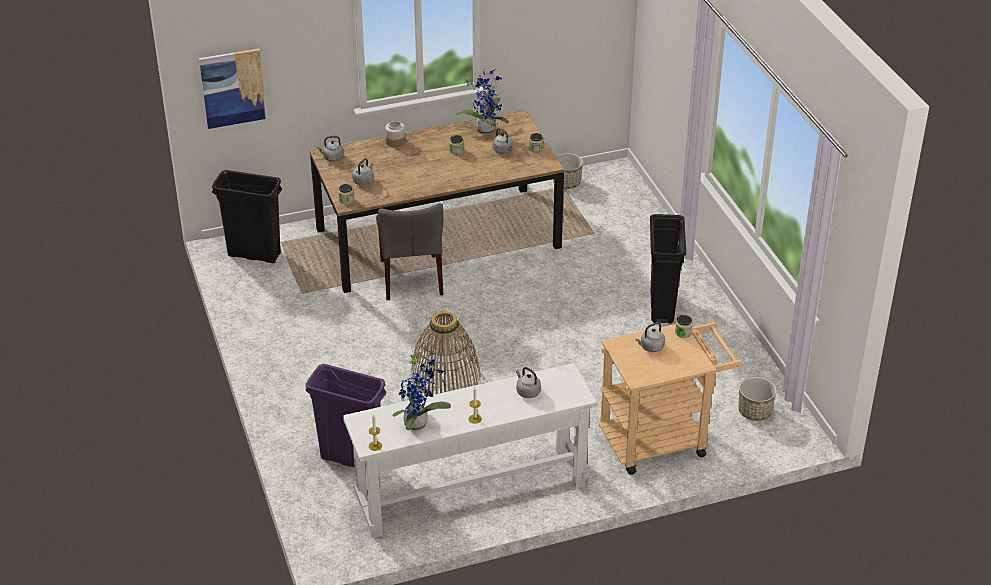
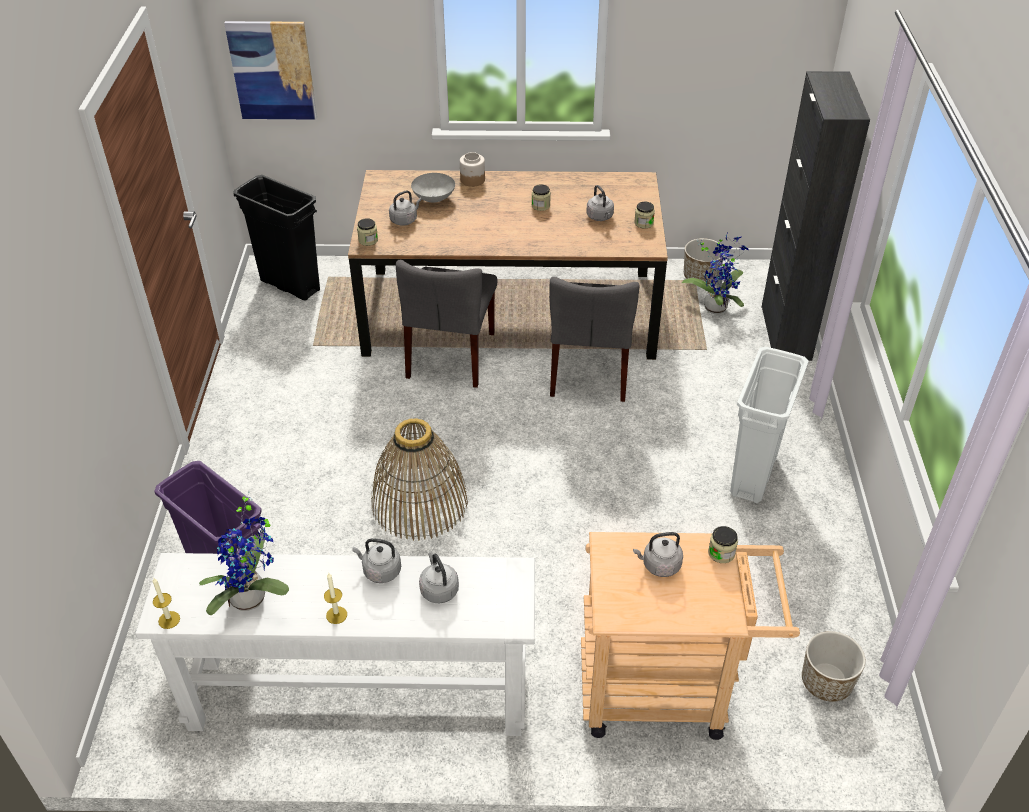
camera: 20 degrees right, 5 degrees up
grey kettle [316,136,344,162] -> grey kettle moved to [352,538,401,583]
potted plant [456,70,509,135] -> potted plant moved to [682,233,748,314]
black trash can [650,214,686,324] -> white trash can [730,347,809,503]
none -> grey bowl [411,173,455,203]
none -> grey chair [549,277,640,402]
none -> black cabinet [762,71,870,361]

